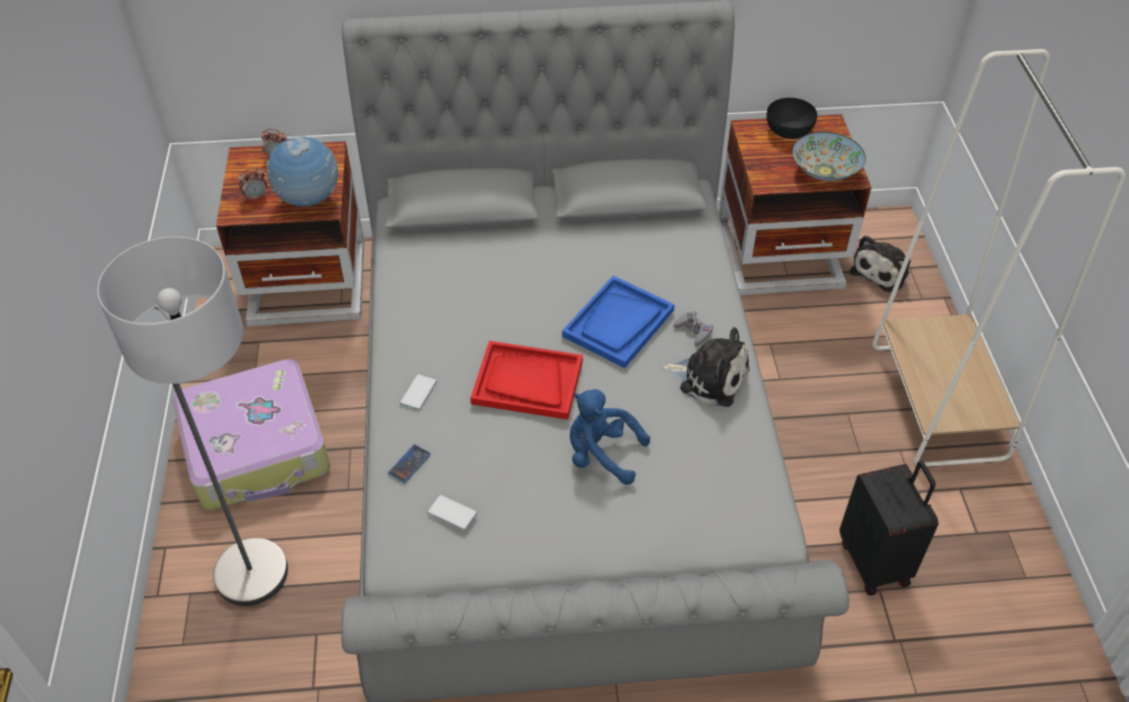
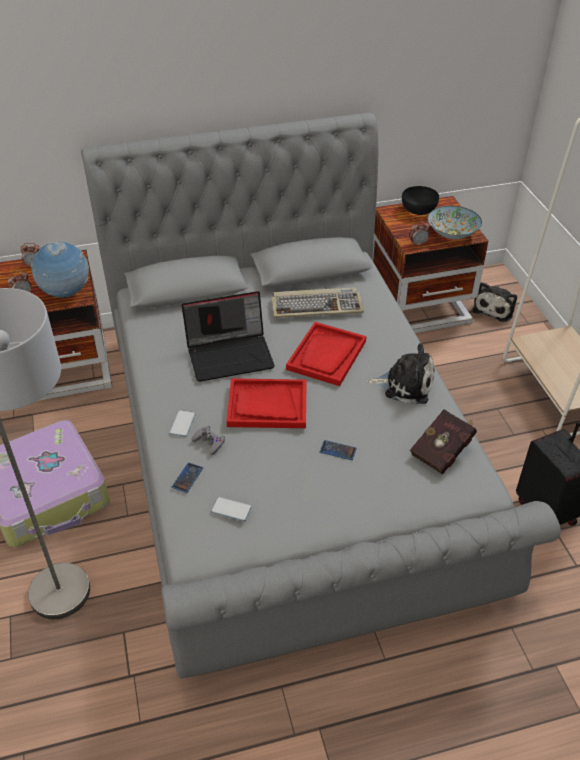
camera: 10 degrees left, 5 degrees down
blue tray [562,276,675,368] -> red tray [286,322,366,386]
blue plush toy [570,389,650,485] -> phone [320,440,357,460]
grey game controller [674,311,713,346] -> grey game controller moved to [191,426,225,455]
none -> laptop [182,291,275,382]
none -> keyboard [272,287,364,318]
none -> alarm clock [409,221,430,246]
none -> red book [410,409,477,475]

